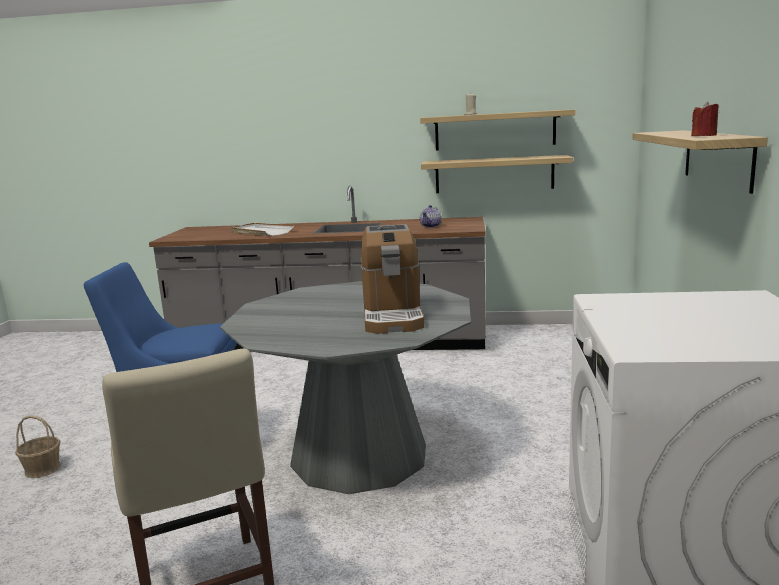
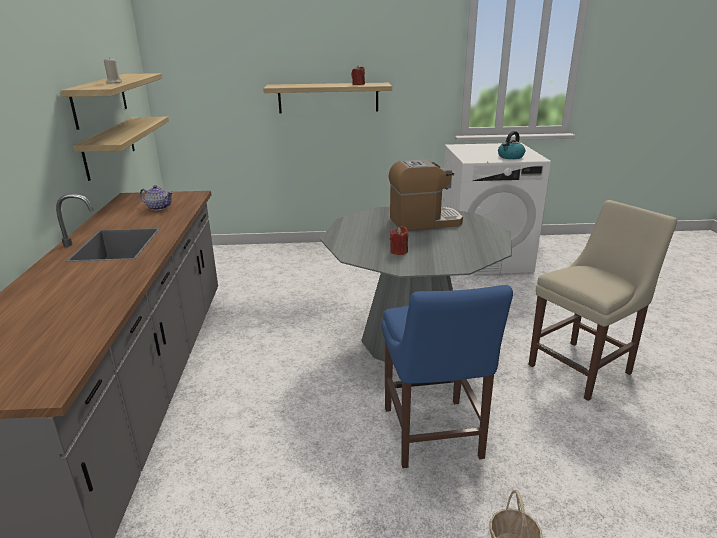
camera: 100 degrees left, 10 degrees up
white tray [230,223,294,236] -> none
none -> red candle [390,226,408,255]
none -> kettle [498,131,525,159]

